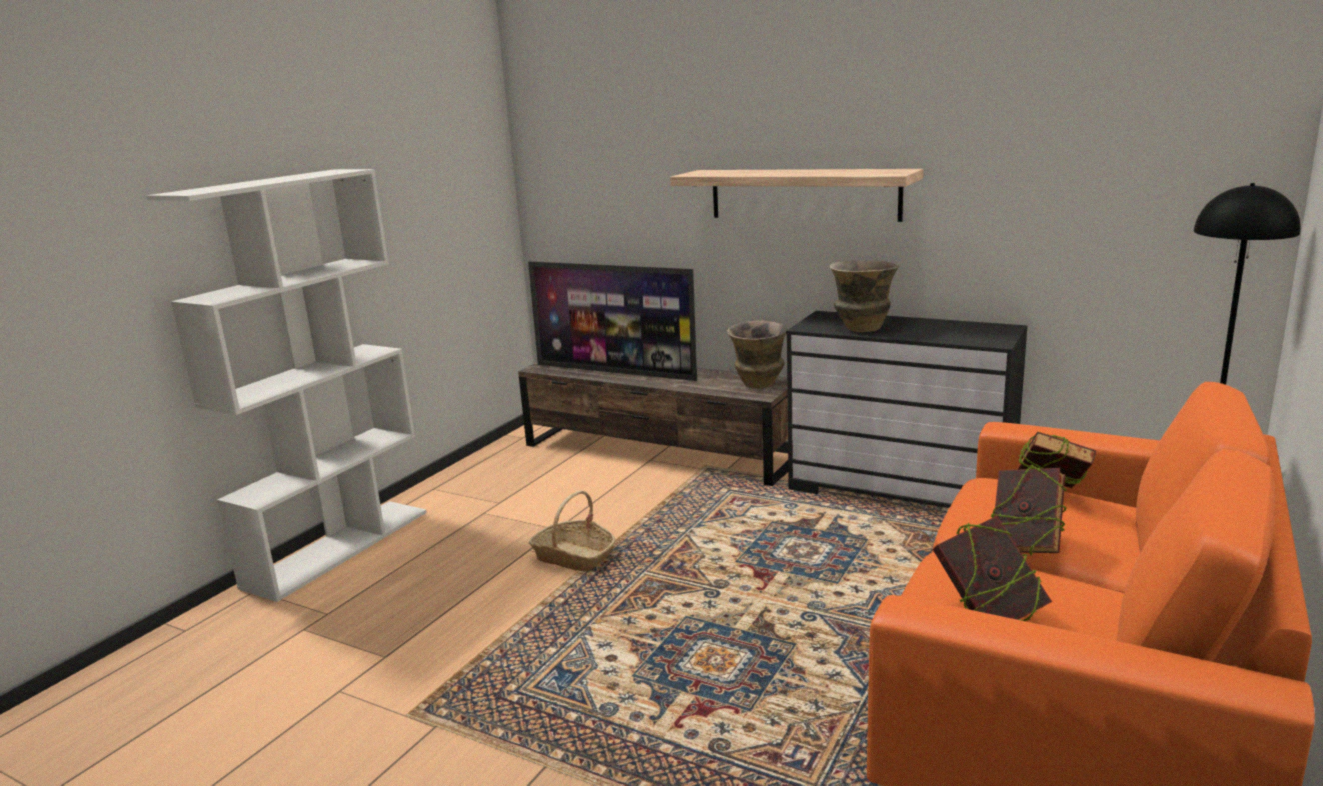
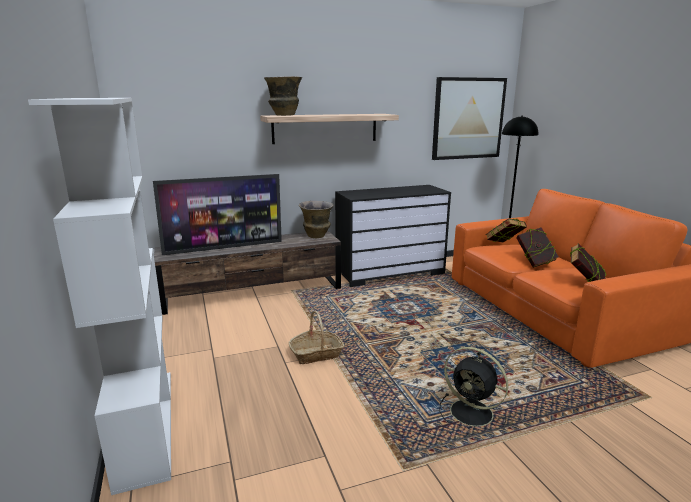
camera: 50 degrees left, 0 degrees up
vase [830,260,899,332] -> vase moved to [264,76,302,116]
none -> picture [432,77,507,160]
none -> black fan [439,347,508,427]

